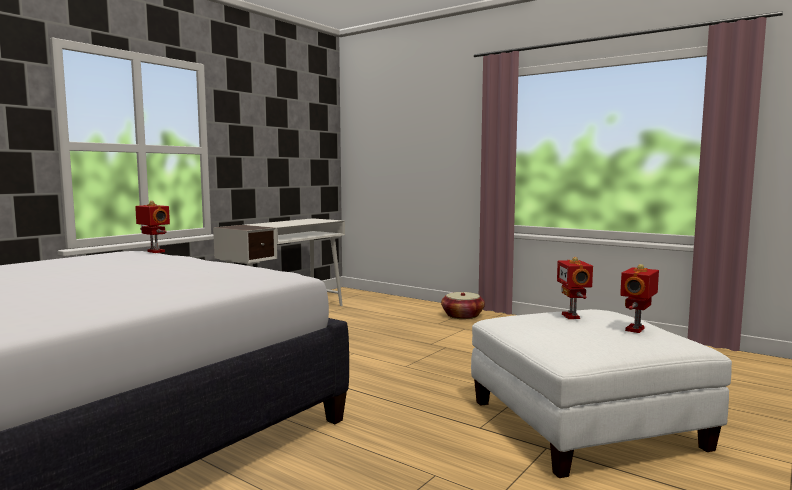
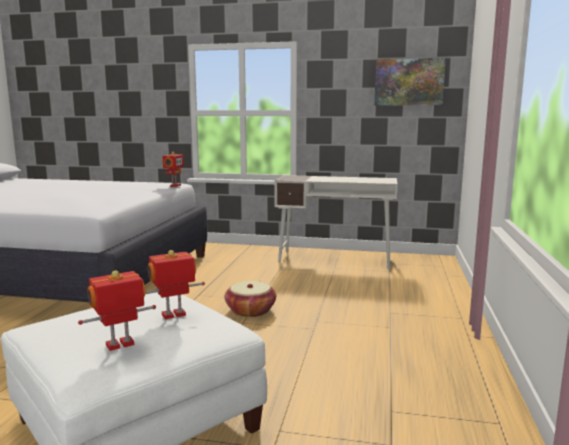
camera: 65 degrees right, 5 degrees up
basket [441,292,485,319] -> basket moved to [225,281,276,317]
toy robot [620,264,659,333] -> toy robot turned 45 degrees counterclockwise [78,270,156,351]
none -> picture [374,58,446,105]

